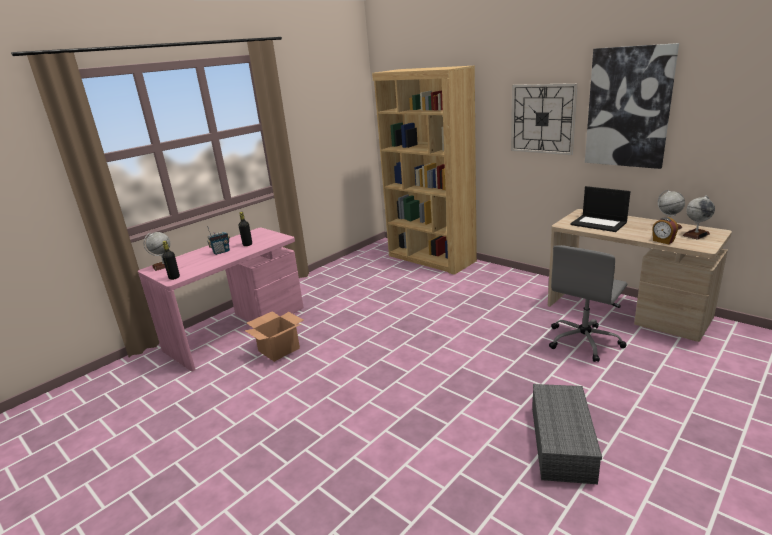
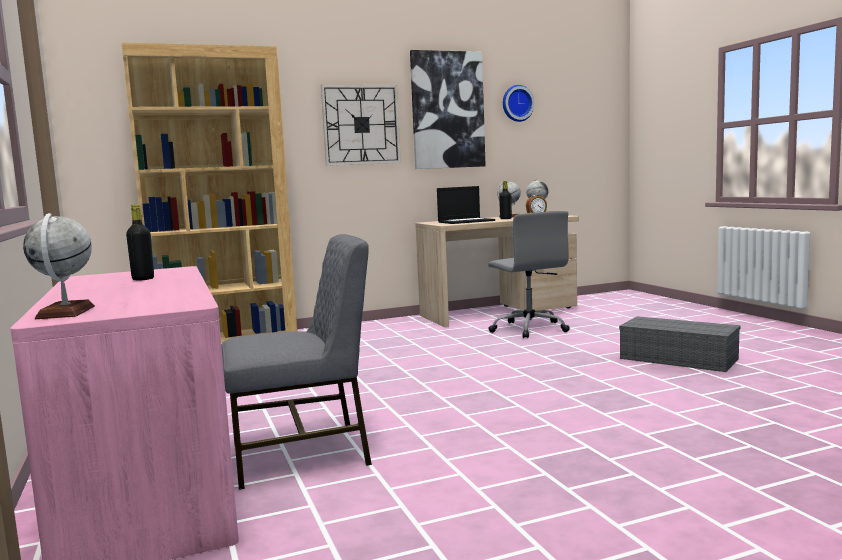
camera: 65 degrees left, 15 degrees down
black bottle [162,241,180,280] -> black bottle moved to [499,181,512,219]
radio [207,226,230,255] -> none
cardboard box [244,311,303,362] -> grey chair [221,234,372,490]
none -> wall clock [503,85,535,122]

